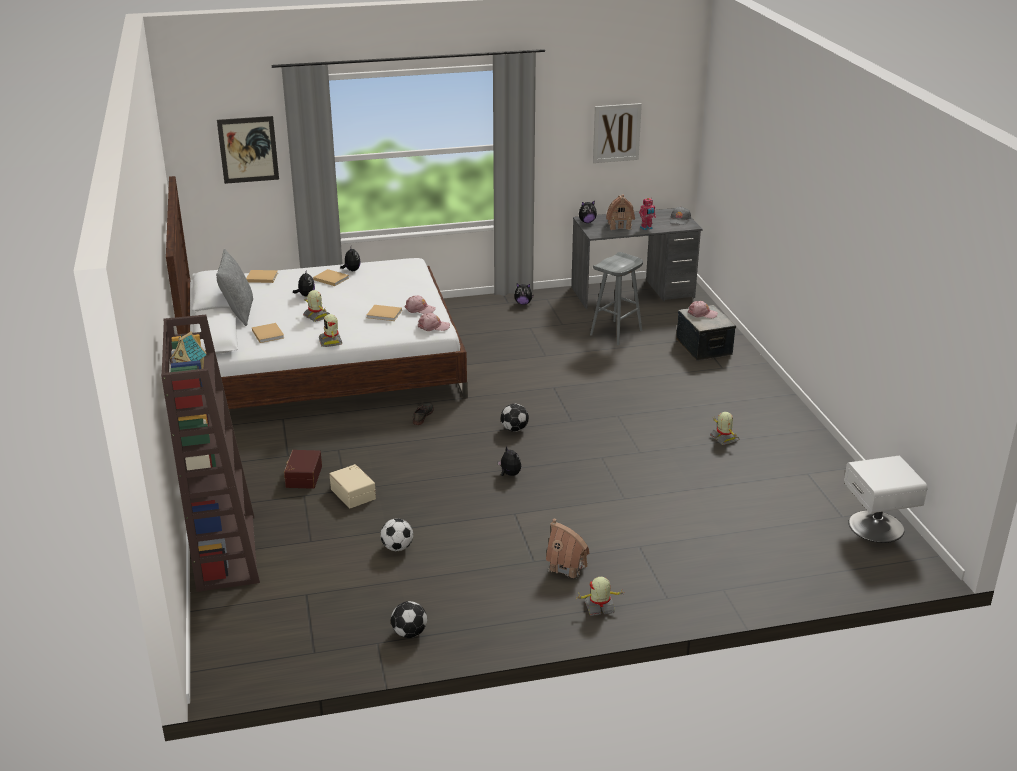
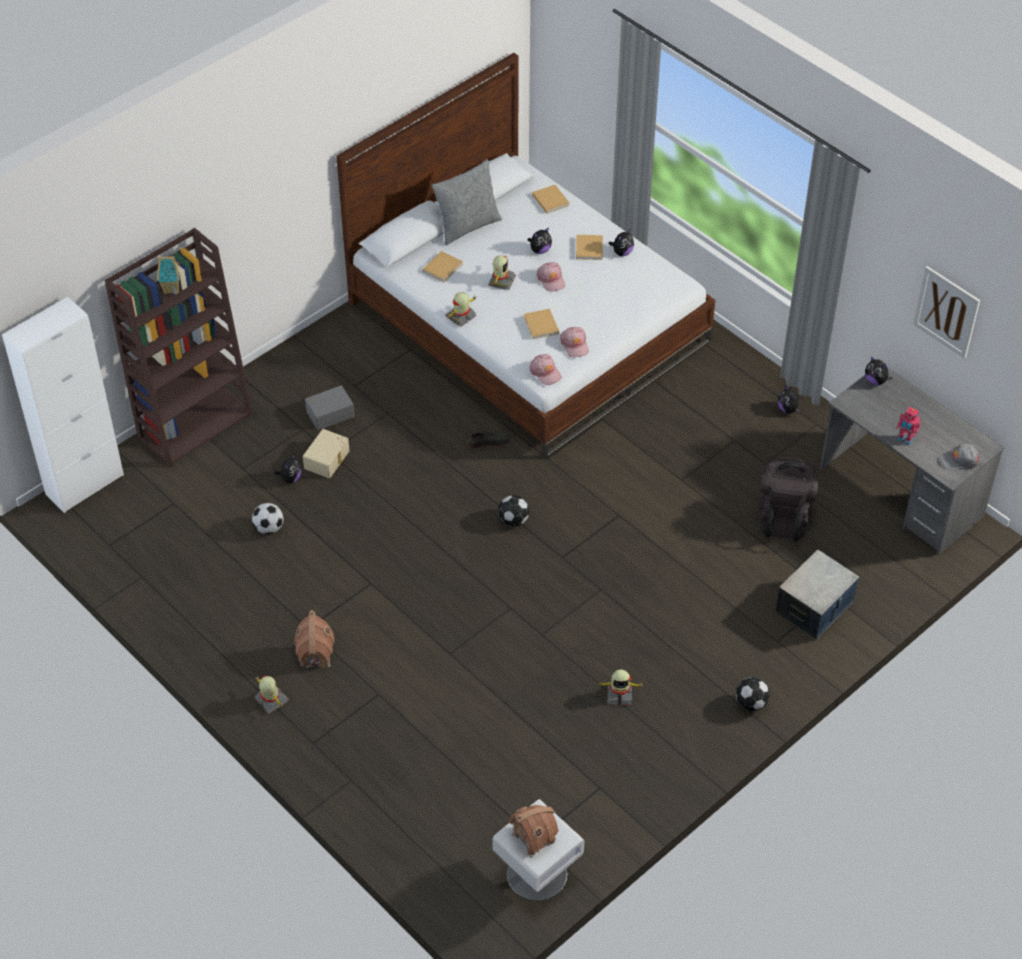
camera: 60 degrees right, 20 degrees up
picture [217,116,279,184] -> none
brown storage box [284,450,322,489] -> grey storage box [305,385,354,430]
football [391,601,427,638] -> football moved to [736,677,770,711]
plush toy [497,446,521,476] -> plush toy moved to [274,455,301,483]
grey stool [590,252,643,345] -> black backpack [759,458,819,542]
toy house [606,194,635,230] -> toy house moved to [509,805,558,858]
pink cap [688,301,718,318] -> pink cap moved to [537,262,565,292]
toy robot [710,412,739,445] -> toy robot turned 60 degrees clockwise [597,669,644,705]
none -> white cabinet [2,297,124,513]

